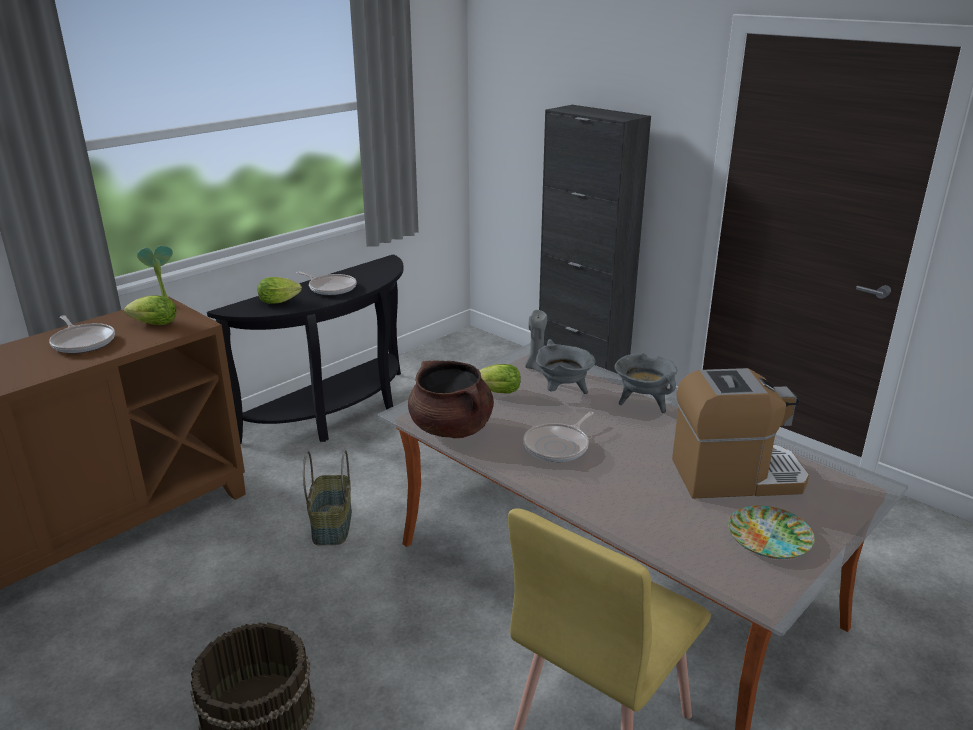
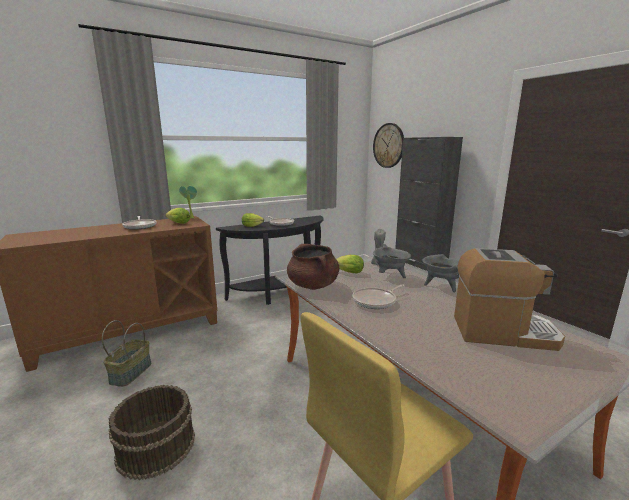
camera: 15 degrees right, 10 degrees down
basket [303,450,352,546] -> basket moved to [102,320,151,387]
plate [728,505,815,559] -> none
none -> wall clock [373,123,404,168]

